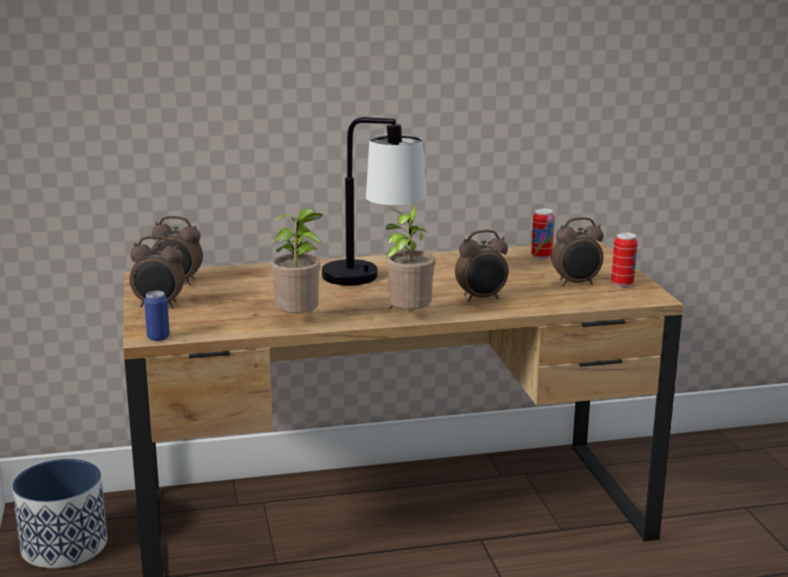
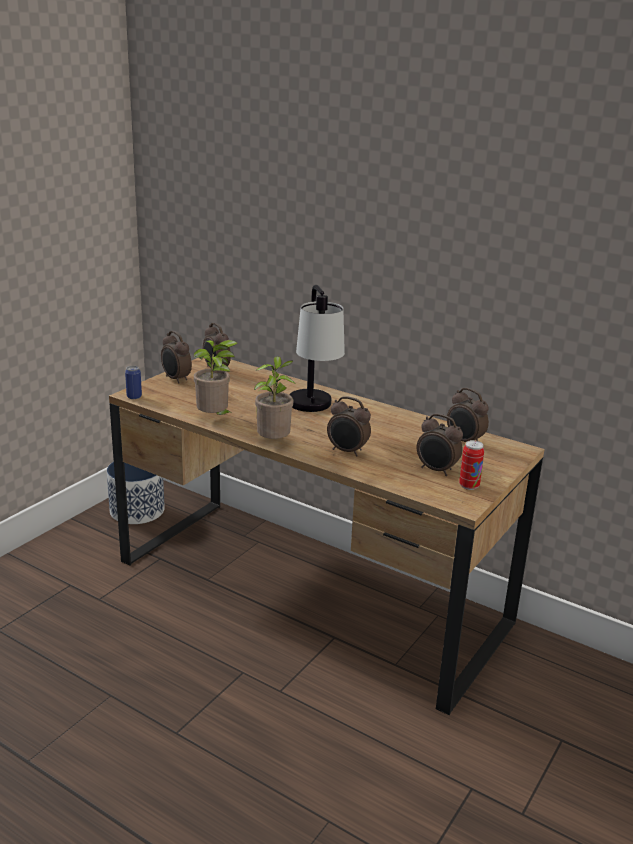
camera: 45 degrees right, 5 degrees up
can [531,208,554,260] -> alarm clock [447,388,489,442]

